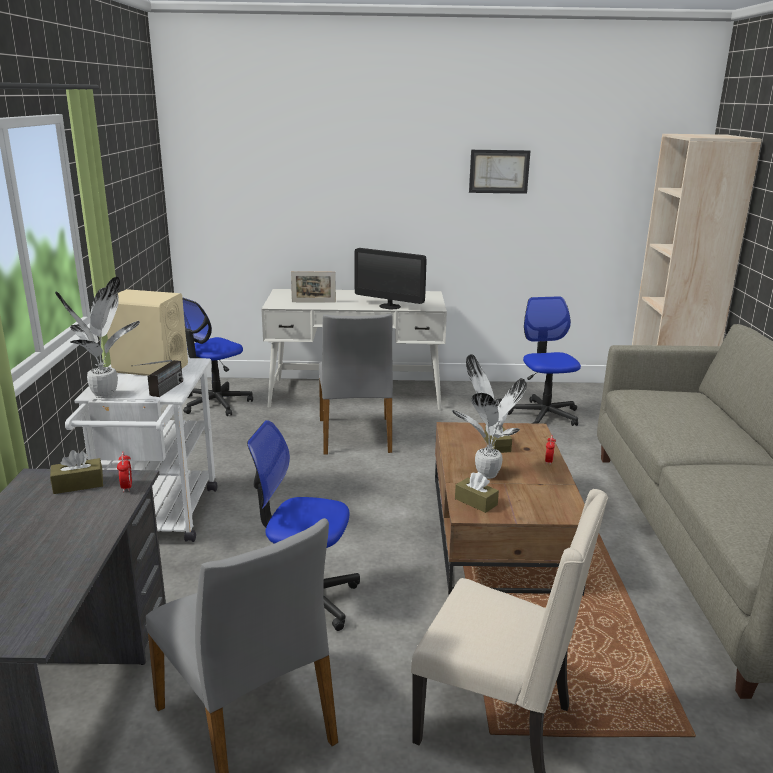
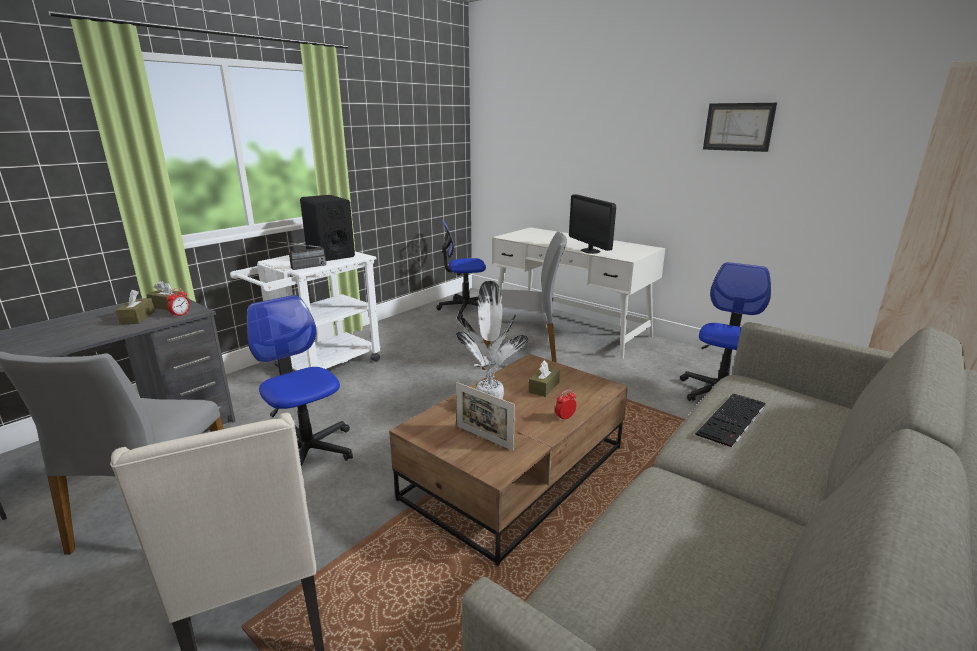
camera: 40 degrees right, 0 degrees up
potted plant [55,277,140,398] -> none
beige speaker [107,289,188,376] -> black speaker [300,195,355,261]
picture frame [291,271,336,303] -> picture frame moved to [456,382,515,451]
grey chair [319,314,393,455] -> grey chair turned 120 degrees counterclockwise [482,232,567,370]
brown tissue box [455,472,499,513] -> brown tissue box moved to [115,290,155,325]
none -> keyboard [695,394,765,448]

